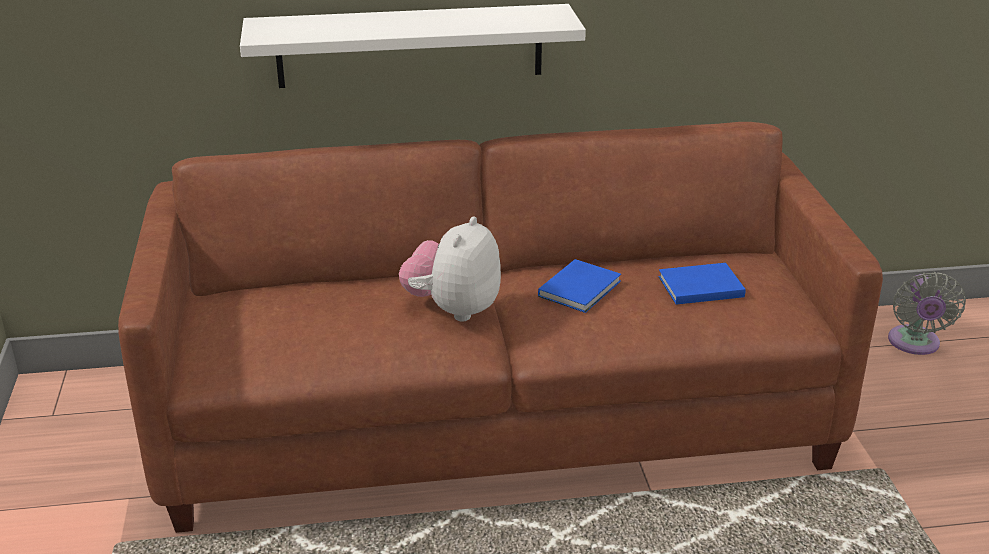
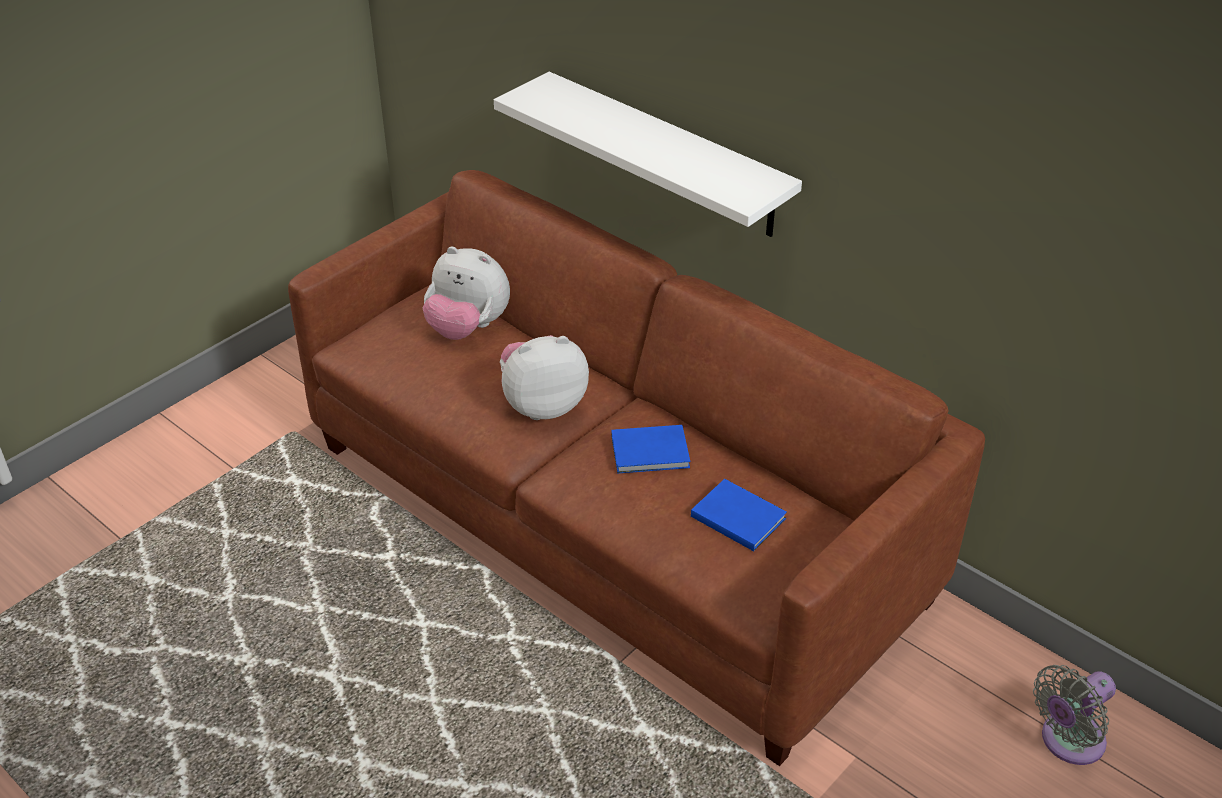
camera: 50 degrees right, 10 degrees up
none -> plush toy [422,246,510,340]

